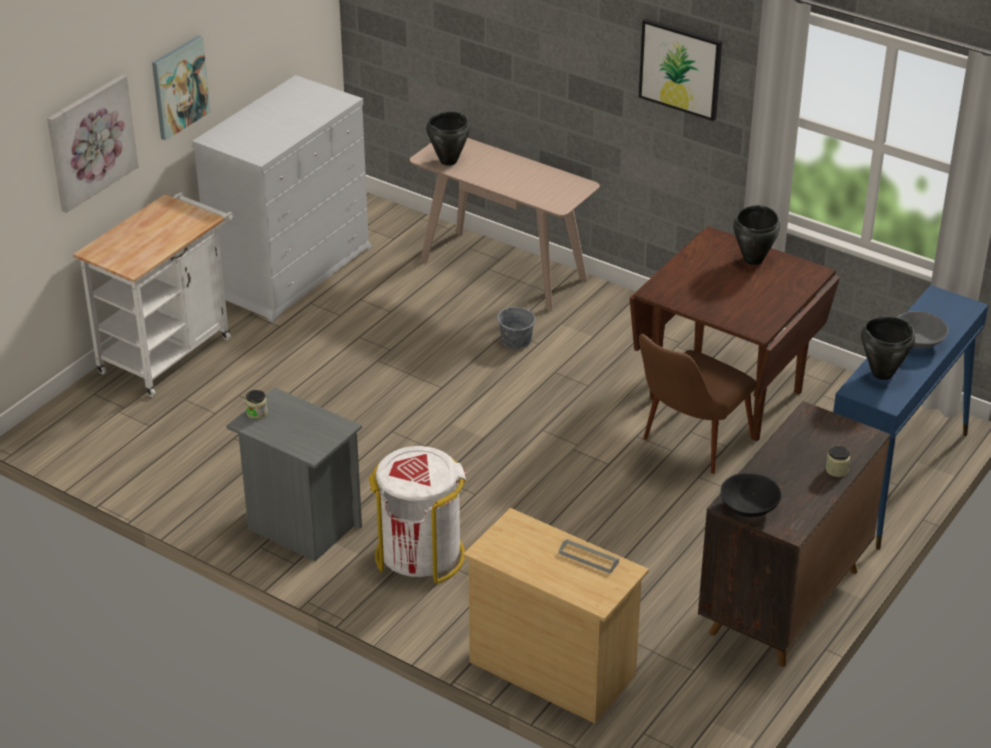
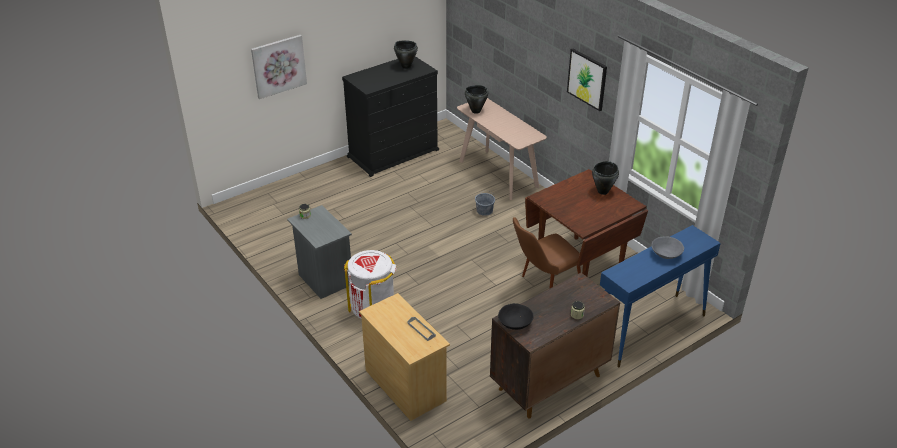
camera: 20 degrees right, 0 degrees up
white cart [73,192,234,397] -> none
picture [152,35,211,140] -> none
white dresser [192,75,371,323] -> black dresser [342,56,439,177]
black cooking pot [861,317,915,380] -> black cooking pot moved to [394,40,418,69]

